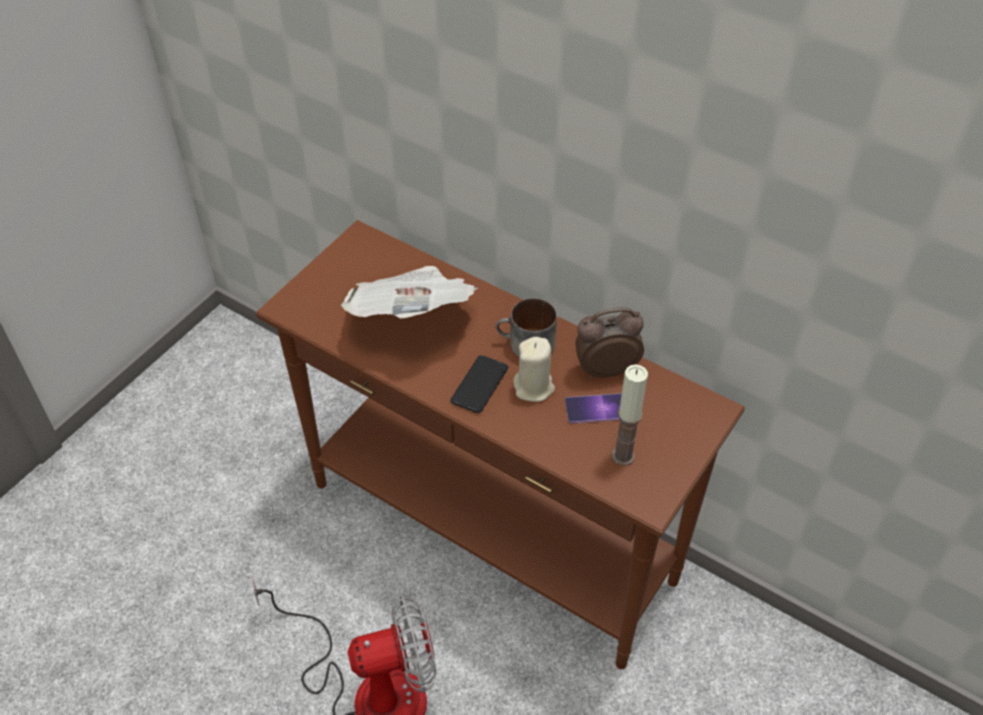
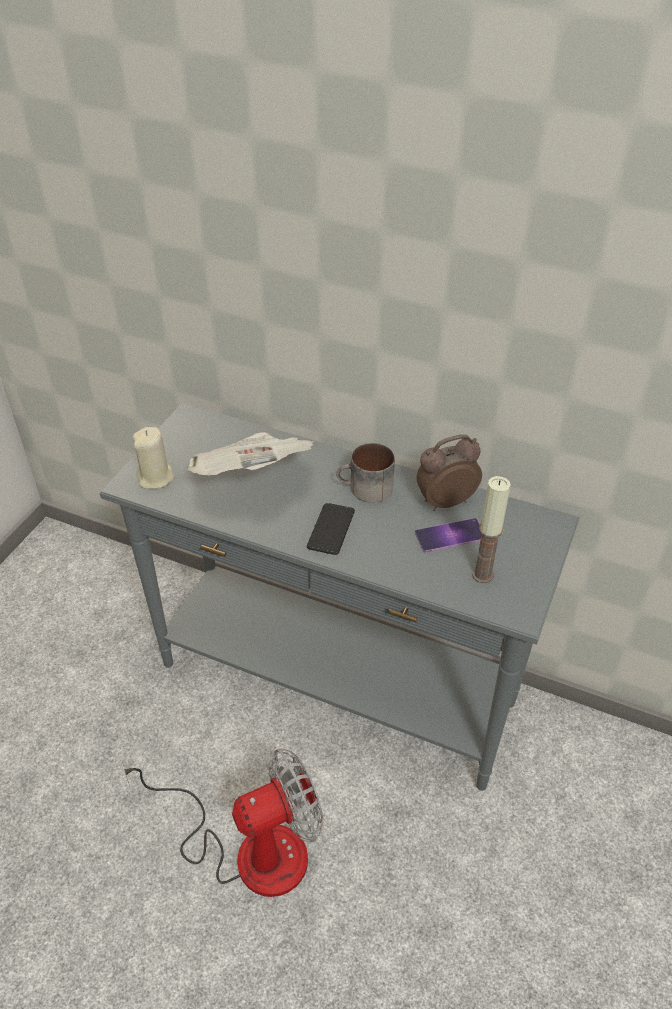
camera: 10 degrees left, 5 degrees down
brown console table [256,220,745,669] -> grey console table [100,402,579,791]
beige candle [513,337,555,402] -> beige candle moved to [133,427,175,489]

